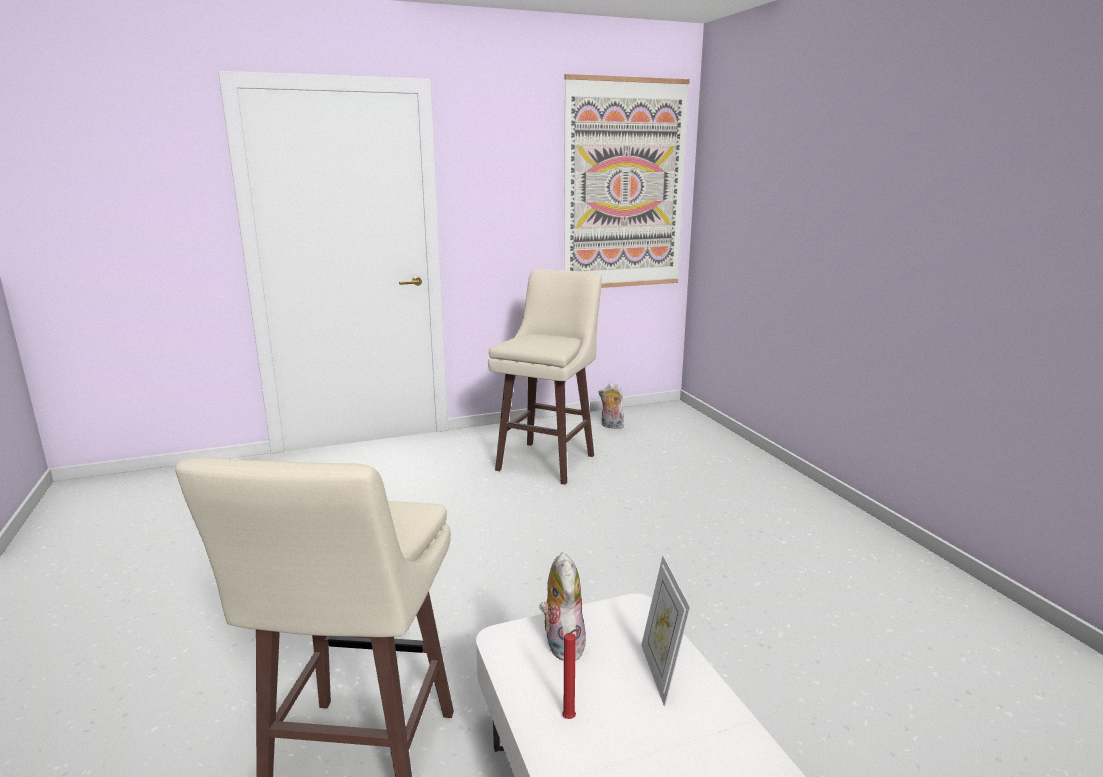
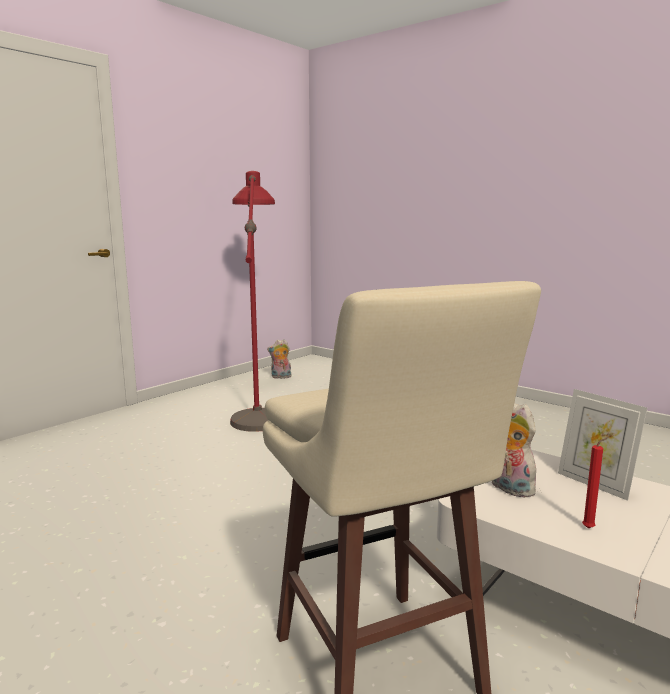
camera: 30 degrees left, 5 degrees down
beige stool [488,269,602,485] -> red floor lamp [230,171,275,432]
picture [564,74,690,288] -> none

